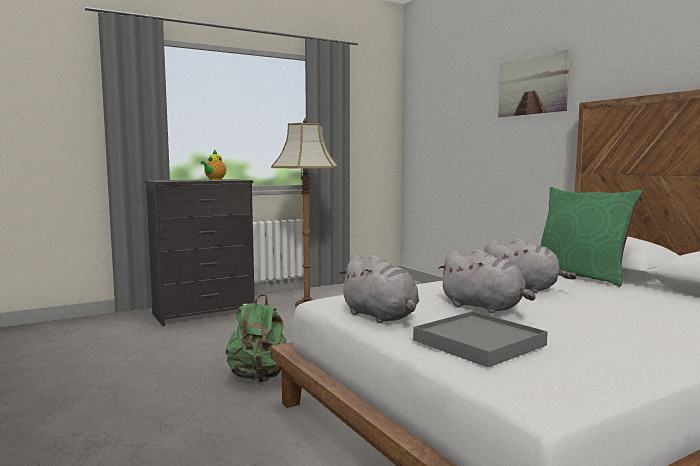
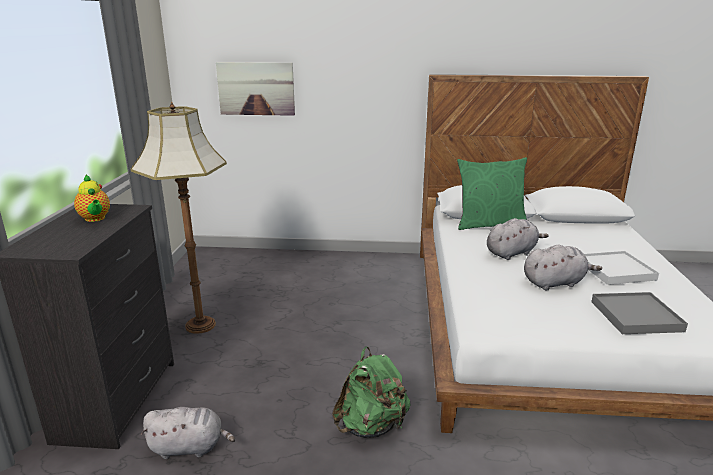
camera: 55 degrees left, 15 degrees up
grey plush toy [339,255,419,323] -> grey plush toy moved to [141,407,235,459]
picture [498,49,570,117] -> picture moved to [216,62,295,116]
none -> white tray [584,251,659,285]

